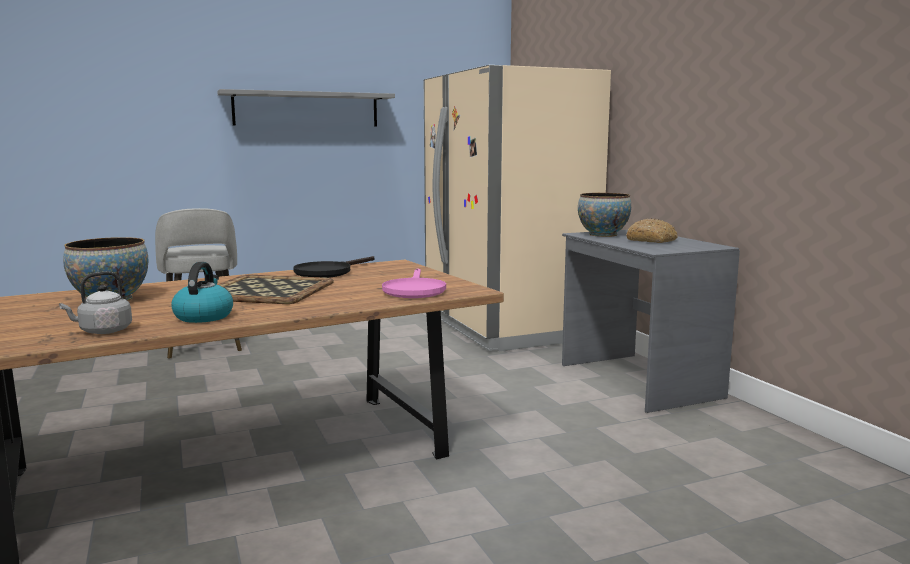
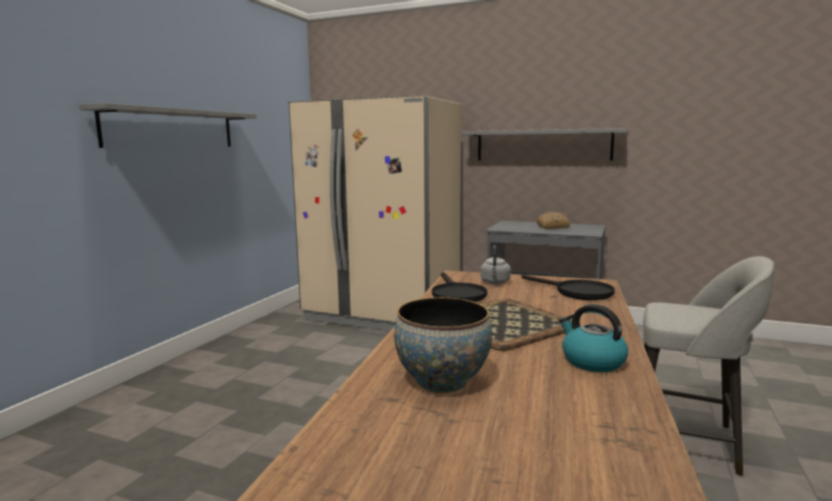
camera: 45 degrees left, 0 degrees up
grey kettle [59,271,132,334] -> grey kettle moved to [480,245,511,284]
grey stool [155,208,242,359] -> grey stool moved to [643,256,774,476]
pink frying pan [382,268,446,298] -> black frying pan [521,275,615,300]
bowl [578,193,631,237] -> none
none -> grey shelf [462,128,627,160]

